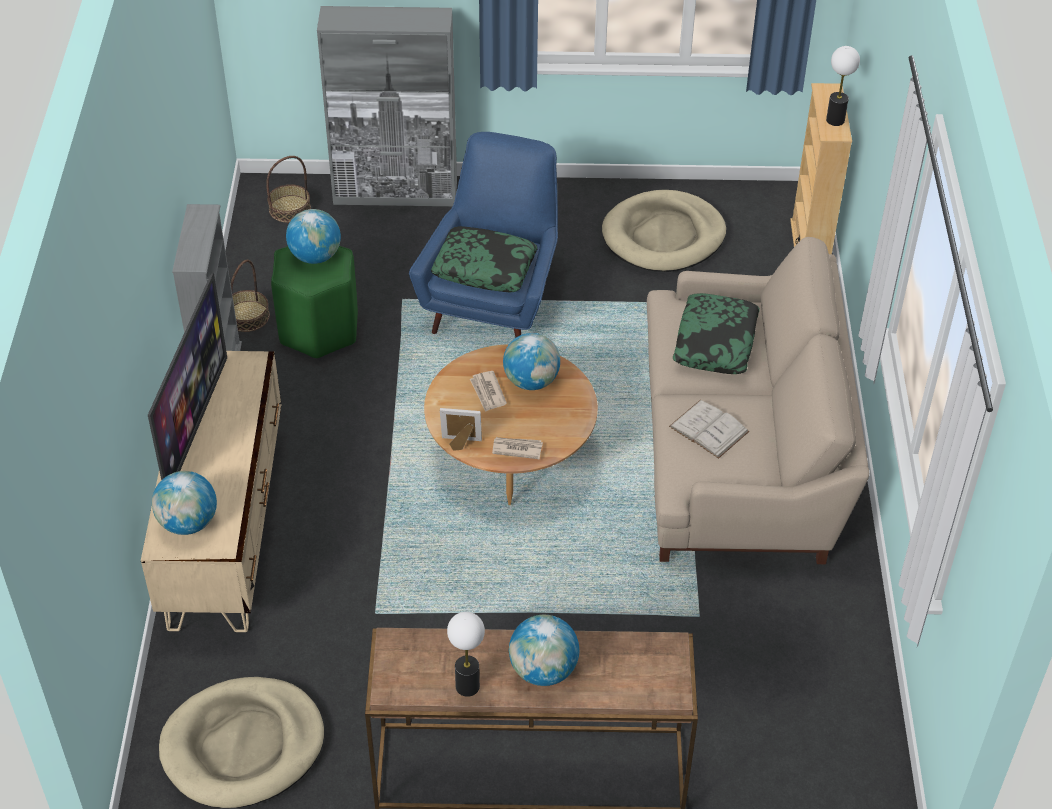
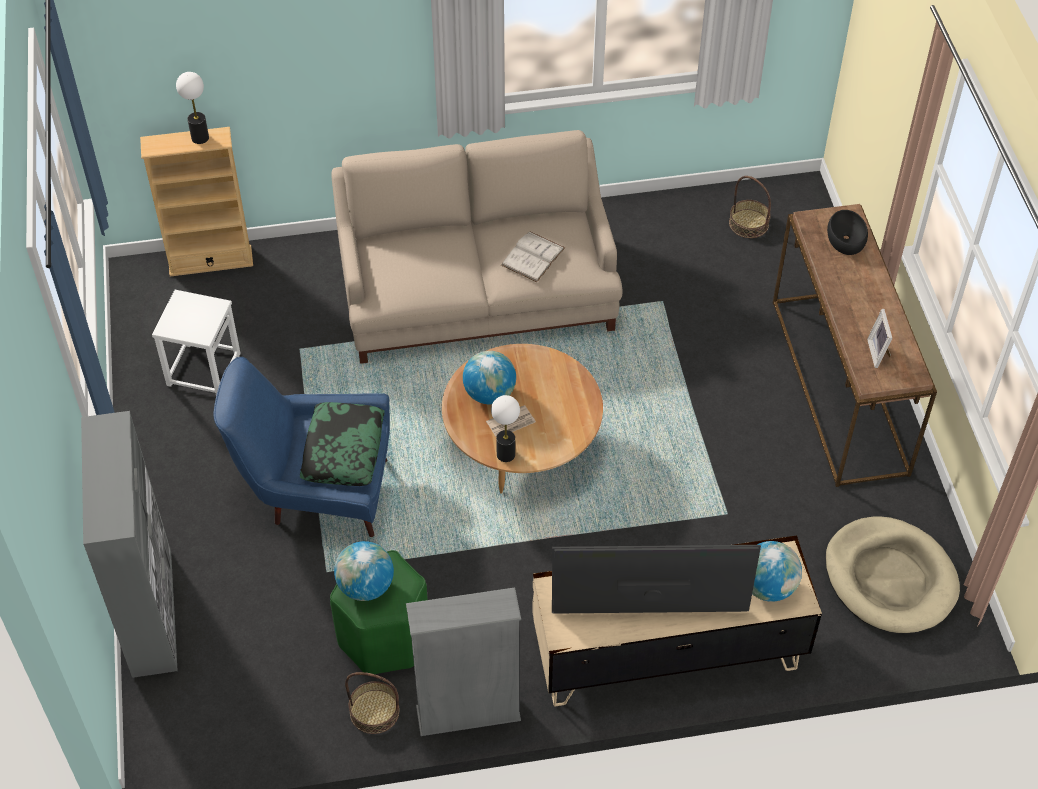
camera: 100 degrees left, 5 degrees up
basket [266,156,311,223] -> basket moved to [729,176,771,238]
picture frame [440,408,482,451] -> picture frame moved to [867,309,892,368]
table lamp [447,612,485,697] -> table lamp moved to [491,395,520,462]
newspaper [492,437,543,459] -> none
globe [509,615,579,686] -> none
beige dog bed [602,190,726,272] -> white stool [152,290,241,395]
pillow [673,293,760,374] -> none
none -> black bowl [827,210,868,255]

